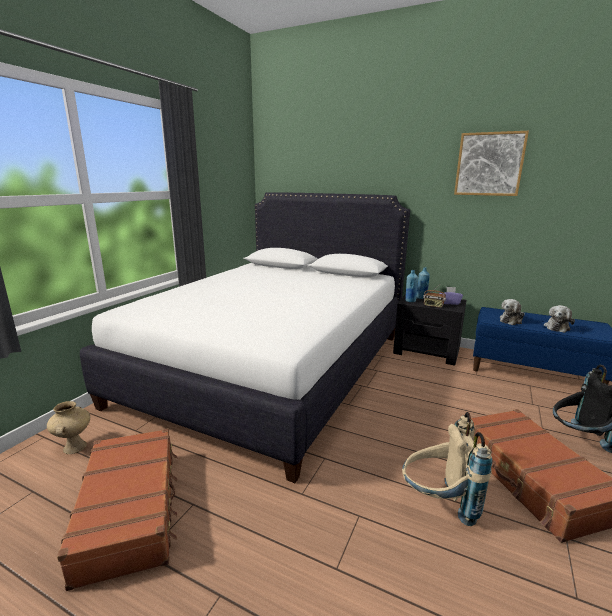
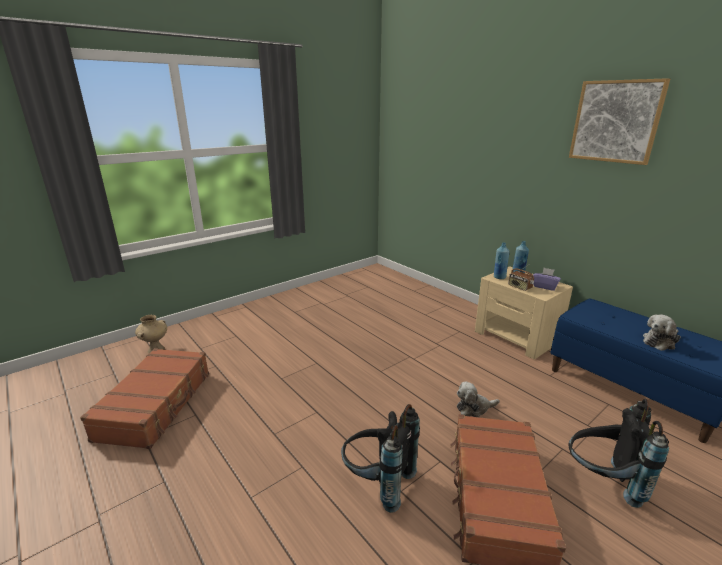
camera: 25 degrees right, 5 degrees up
white bed [80,192,410,483] -> none
black nightstand [393,294,467,365] -> beige nightstand [475,266,573,359]
beige backpack [402,412,493,526] -> black backpack [341,404,420,513]
plush toy [500,299,525,325] -> plush toy moved to [457,382,500,417]

